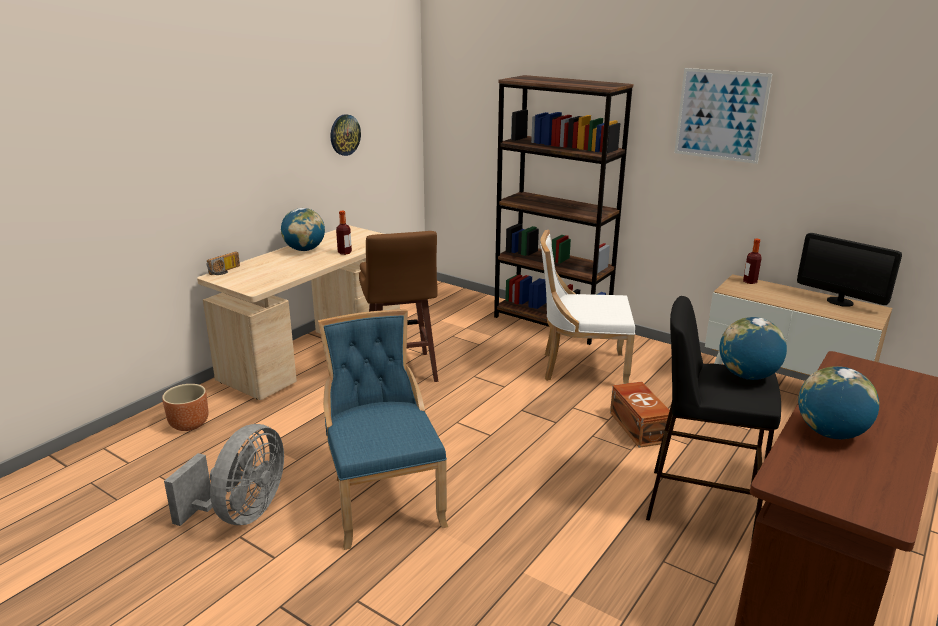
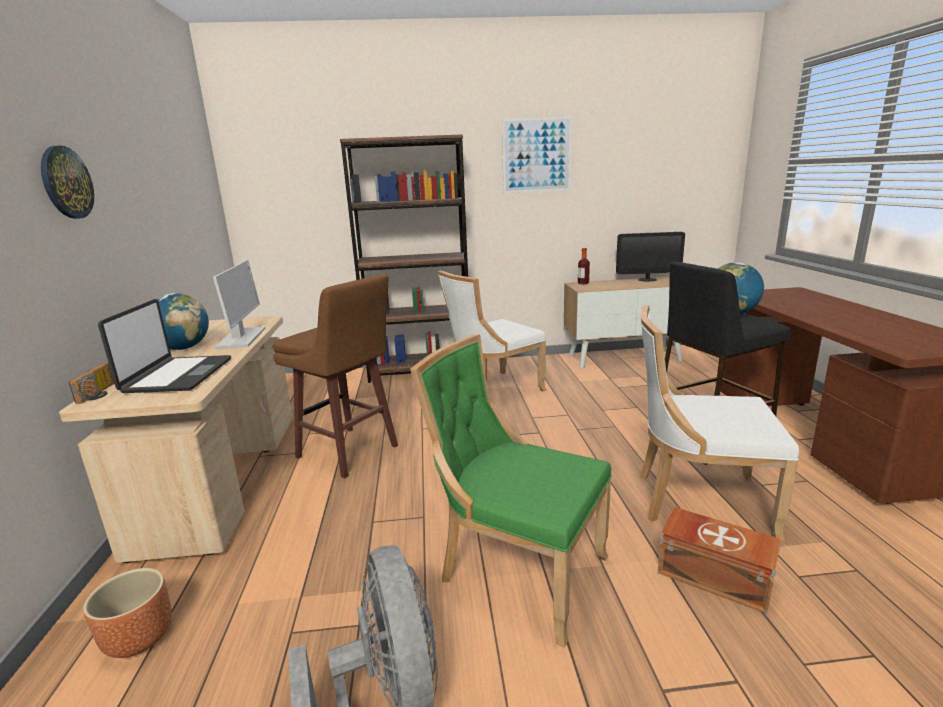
camera: 40 degrees left, 5 degrees down
blue chair [318,309,448,550] -> green chair [410,335,612,648]
wall clock [331,114,361,156] -> wall clock moved to [41,146,94,219]
bottle [336,211,352,255] -> monitor [213,260,266,349]
brown storage box [610,381,673,448] -> brown storage box moved to [658,507,781,614]
globe [798,366,879,439] -> none
none -> laptop [98,299,231,393]
none -> white chair [640,305,799,542]

